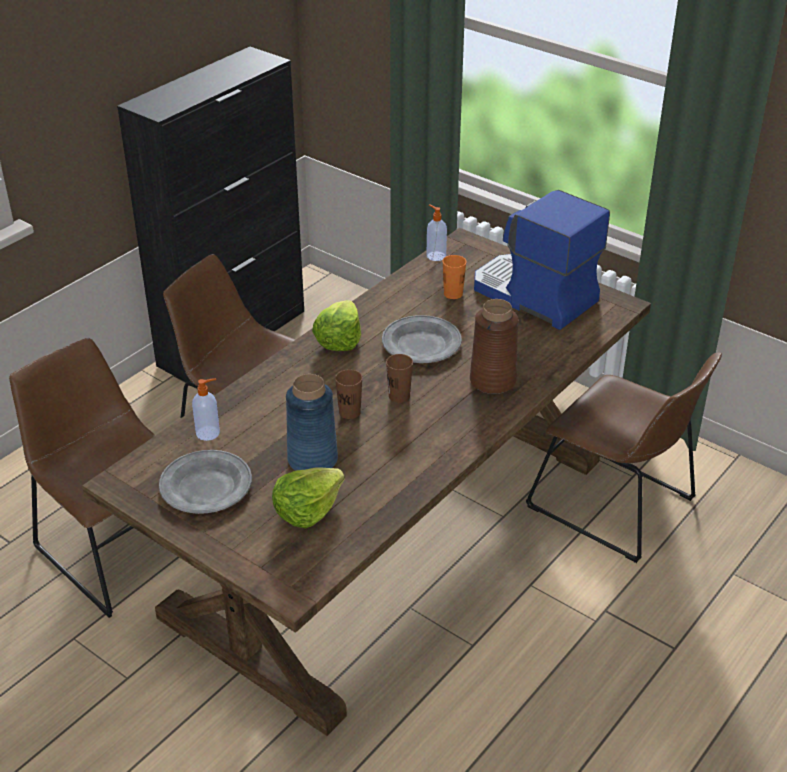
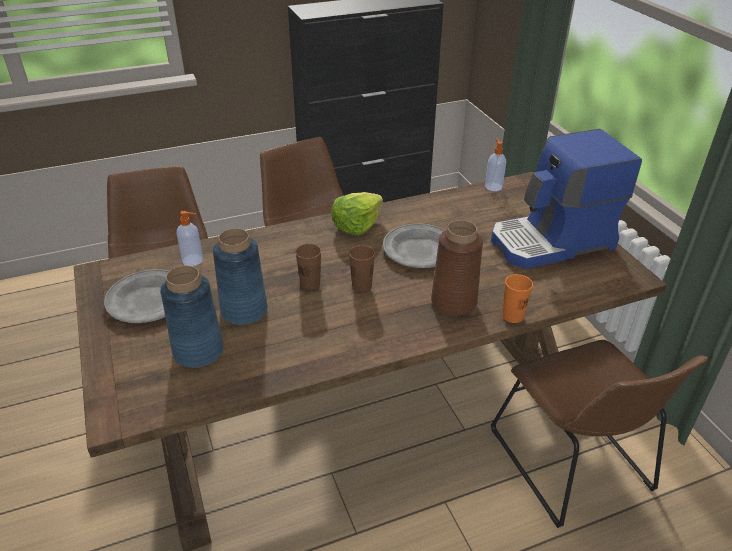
camera: 30 degrees right, 0 degrees up
lettuce [272,467,345,528] -> blue vase [160,266,224,368]
orange cup [443,255,467,299] -> orange cup moved to [502,274,533,323]
coffee machine [474,190,610,330] -> coffee machine turned 90 degrees counterclockwise [491,129,642,269]

